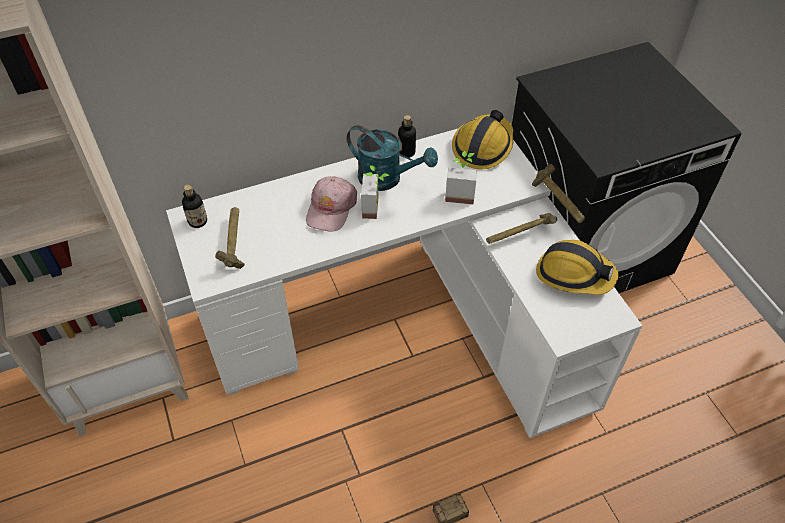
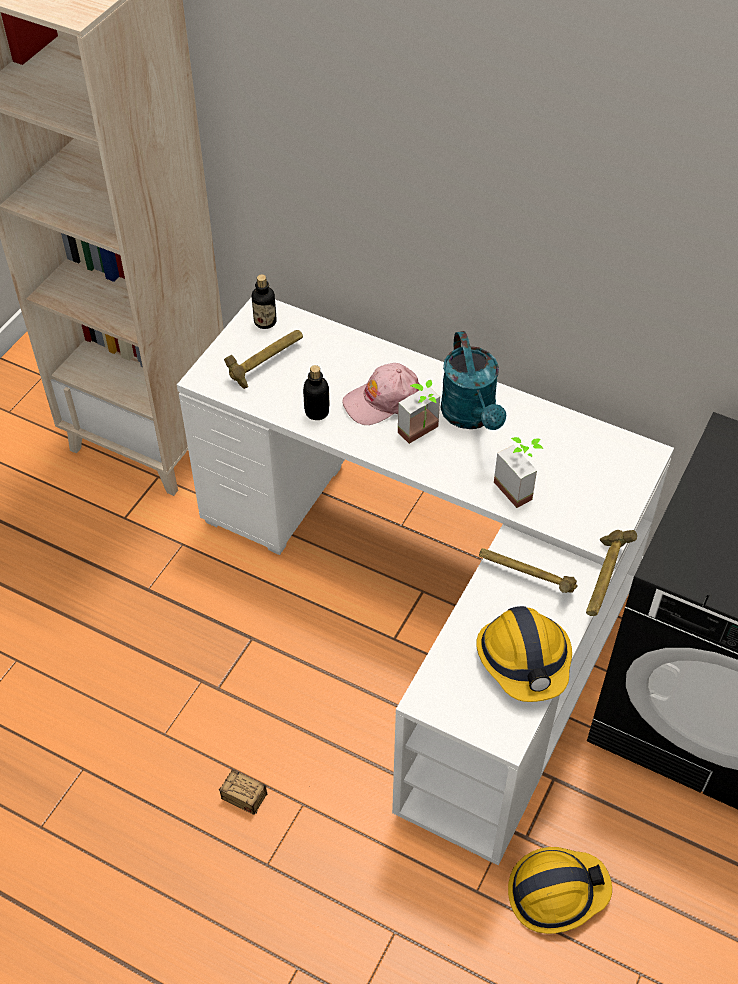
camera: 50 degrees right, 0 degrees up
bottle [398,115,416,158] -> bottle moved to [303,365,330,420]
hard hat [452,110,513,169] -> hard hat moved to [508,847,612,934]

